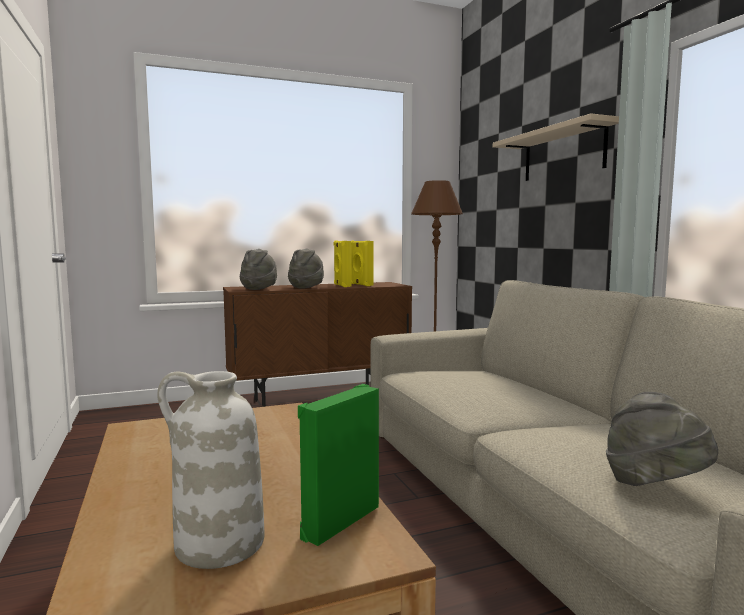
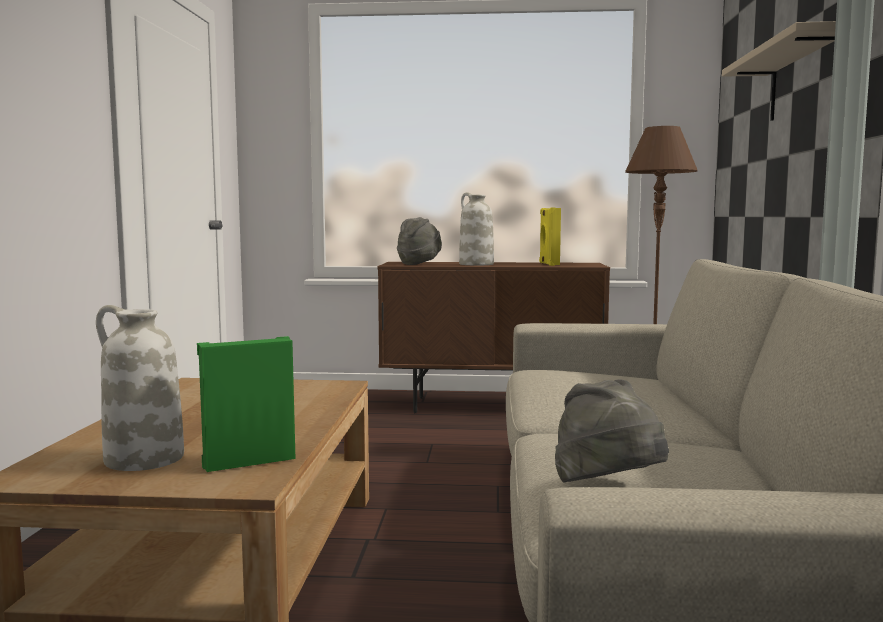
camera: 25 degrees right, 0 degrees up
grey hat [288,249,324,289] -> white vase [459,192,494,265]
yellow speaker [334,241,352,287] -> none

